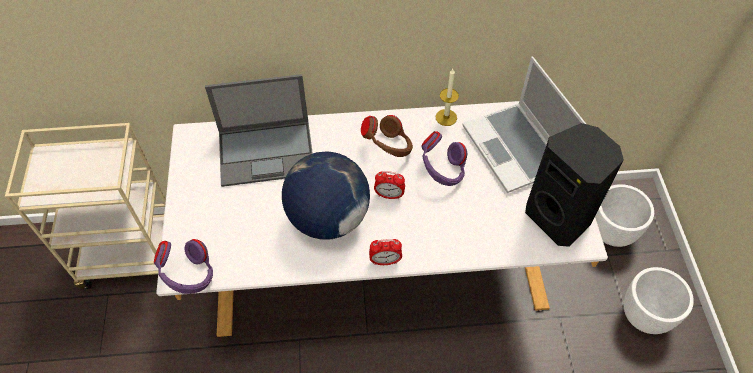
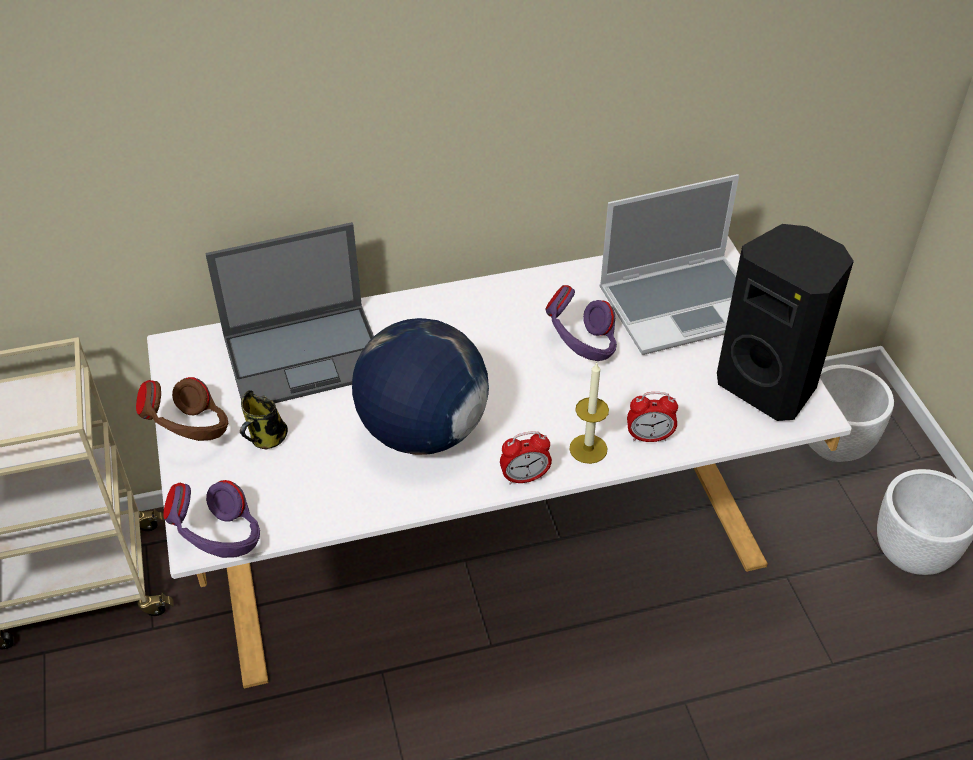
camera: 10 degrees left, 10 degrees down
brown headphones [361,115,413,157] -> brown headphones moved to [136,377,228,441]
alarm clock [374,171,405,200] -> alarm clock moved to [627,392,678,442]
candle [435,69,459,126] -> candle moved to [569,362,609,464]
laptop [462,57,586,193] -> laptop turned 75 degrees counterclockwise [599,174,739,355]
none -> mug [240,390,288,449]

